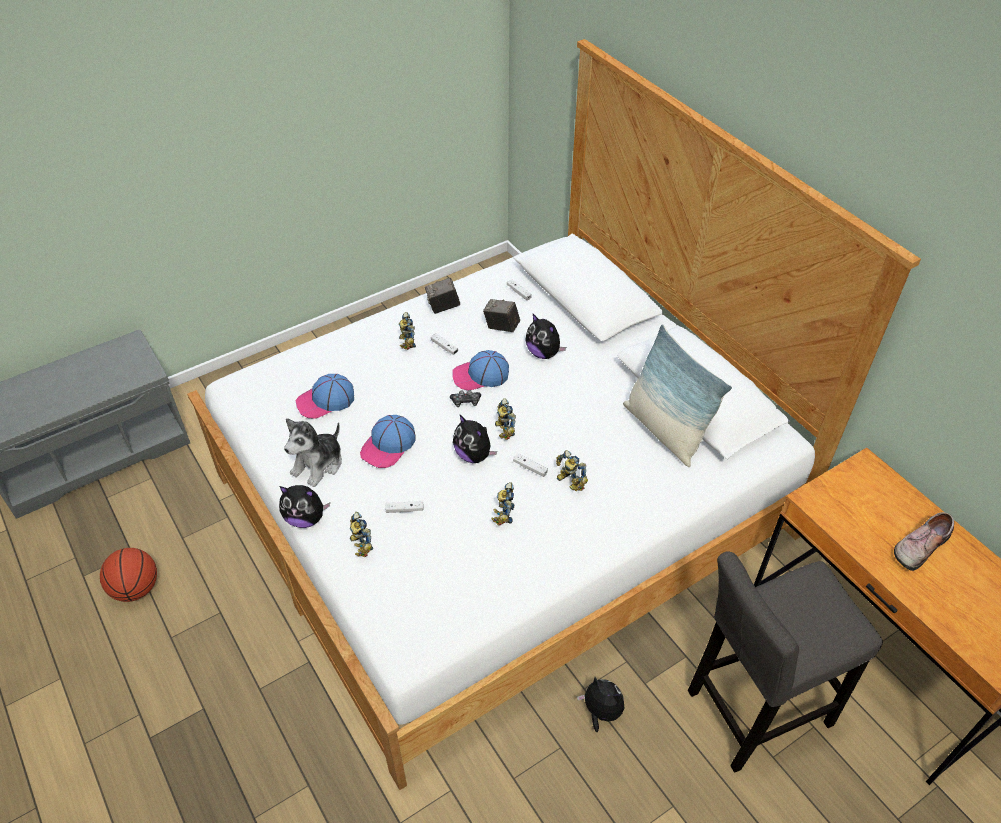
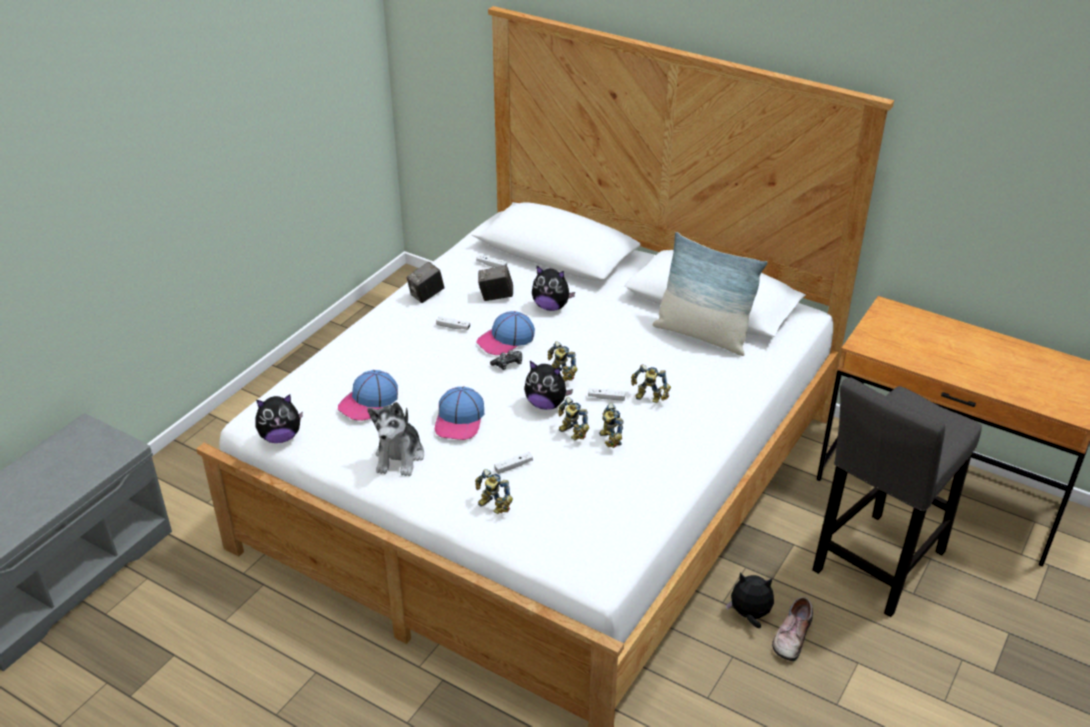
camera: 25 degrees left, 10 degrees down
basketball [100,548,157,602] -> none
plush toy [279,485,330,528] -> plush toy moved to [255,395,303,443]
toy robot [399,312,416,350] -> toy robot moved to [558,397,589,440]
shoe [894,512,954,571] -> shoe moved to [772,597,813,661]

